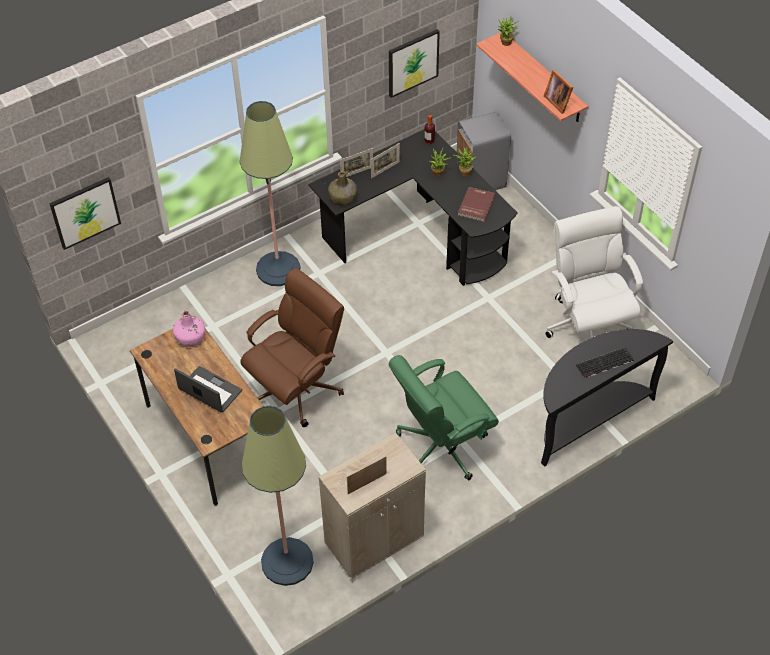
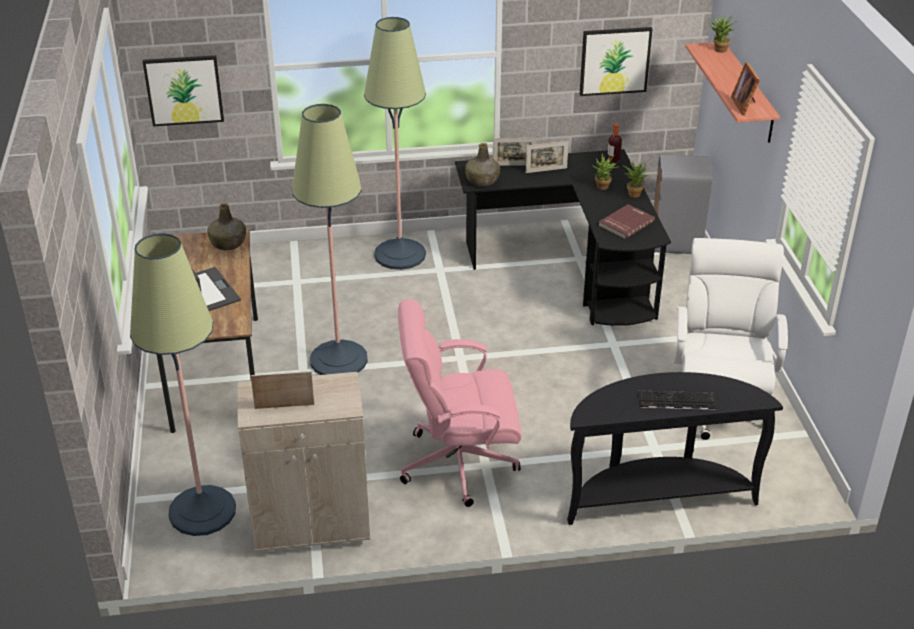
camera: 25 degrees right, 15 degrees down
pink bottle [173,311,205,347] -> green bottle [207,203,246,250]
brown office chair [240,268,344,427] -> floor lamp [292,104,368,375]
green office chair [389,355,499,481] -> pink office chair [398,299,522,507]

